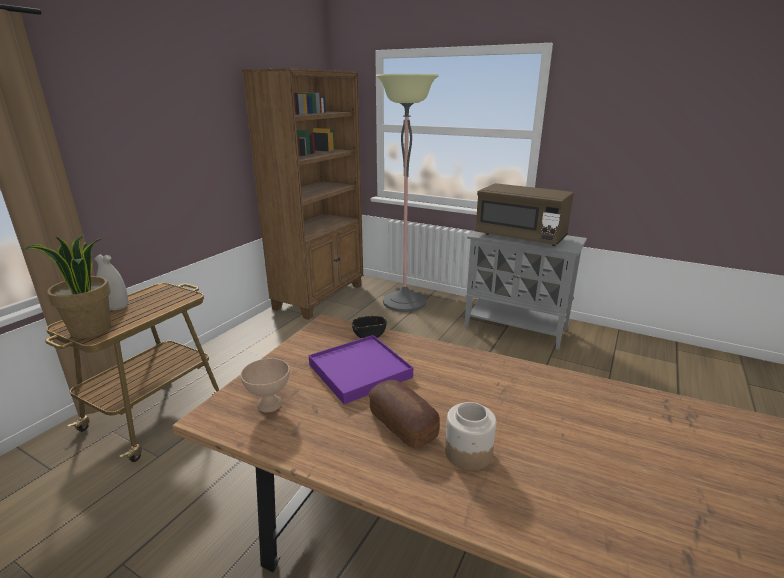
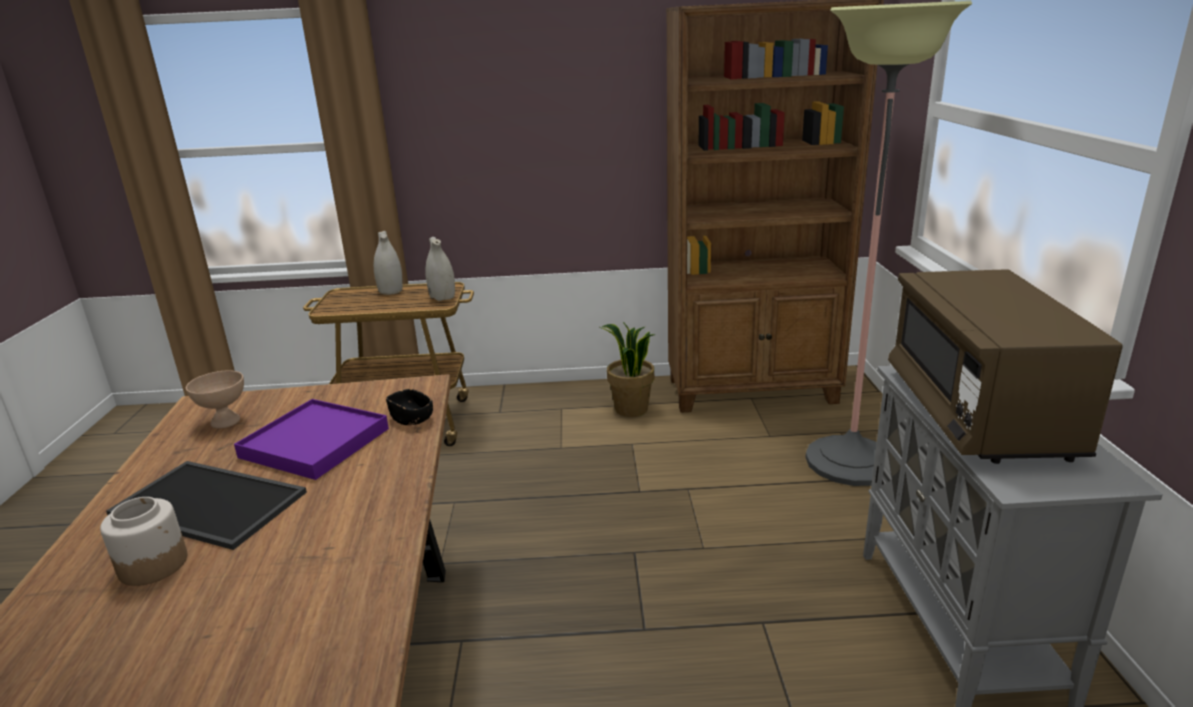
camera: 60 degrees right, 0 degrees up
potted plant [23,235,111,339] -> potted plant moved to [600,322,655,417]
bread [369,380,440,449] -> tray [106,461,307,550]
none -> white vase [425,237,455,301]

